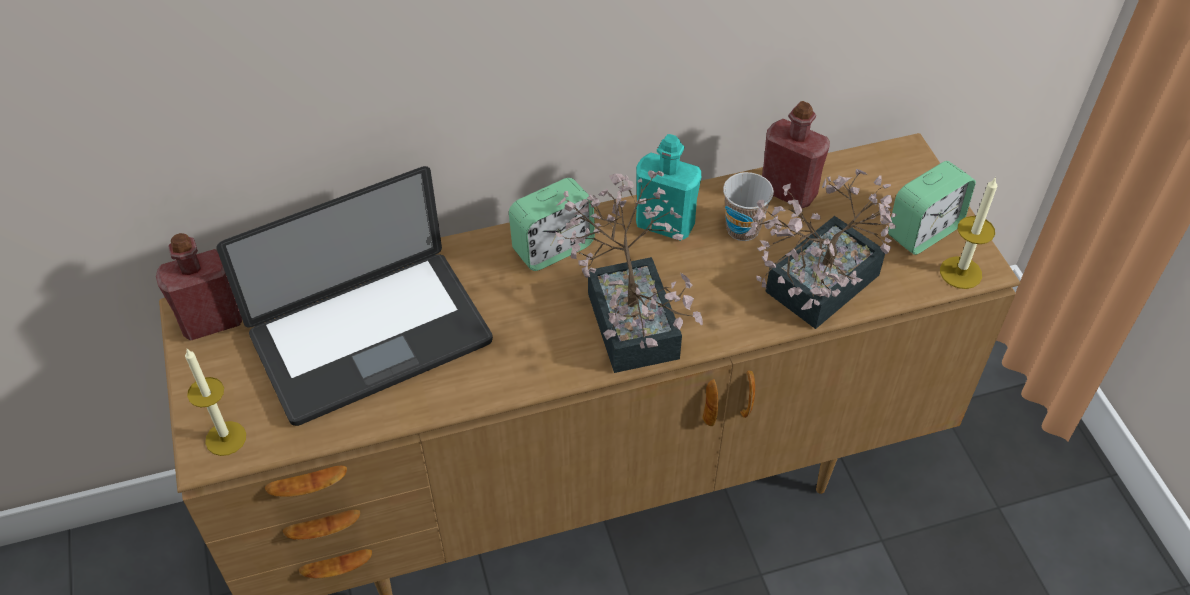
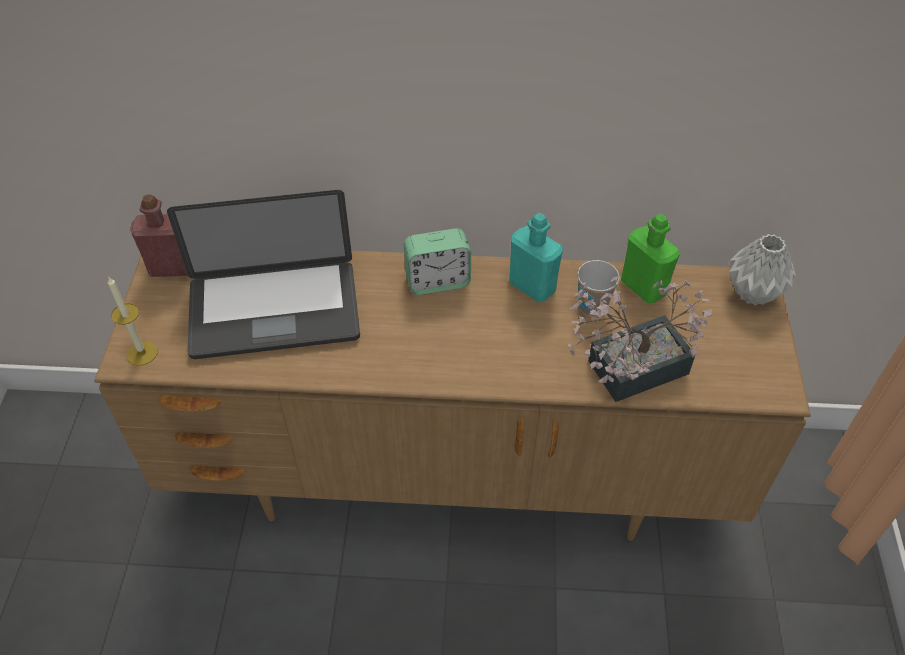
camera: 20 degrees right, 0 degrees up
potted plant [556,170,703,373] -> none
red bottle [762,101,830,208] -> green bottle [621,214,680,303]
alarm clock [888,161,976,255] -> none
candle [940,177,997,289] -> none
none -> grey vase [729,234,796,306]

